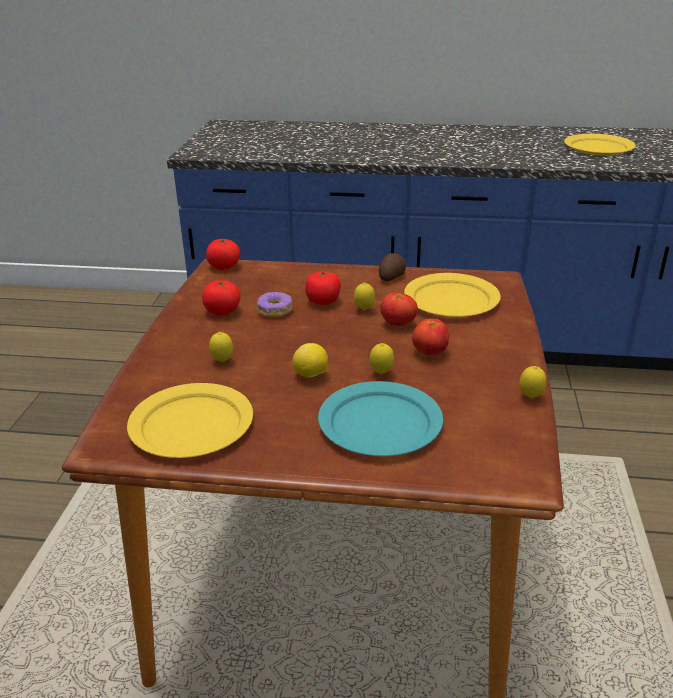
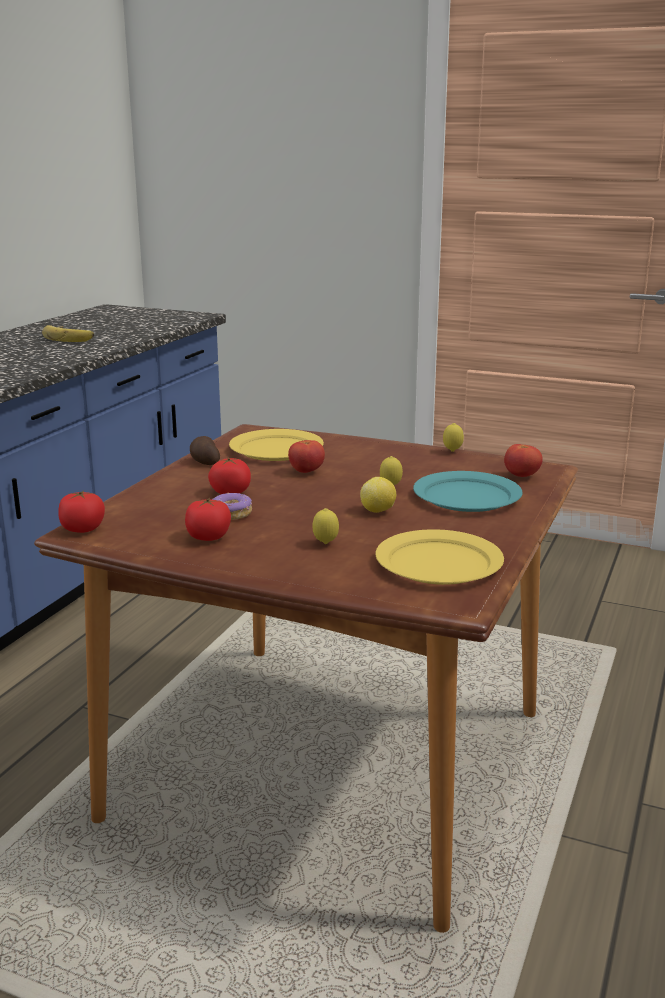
camera: 75 degrees left, 10 degrees down
lemon [354,283,375,311] -> none
tomato [412,319,449,355] -> tomato moved to [504,444,543,477]
yellow plate [564,134,636,156] -> banana [42,325,94,342]

